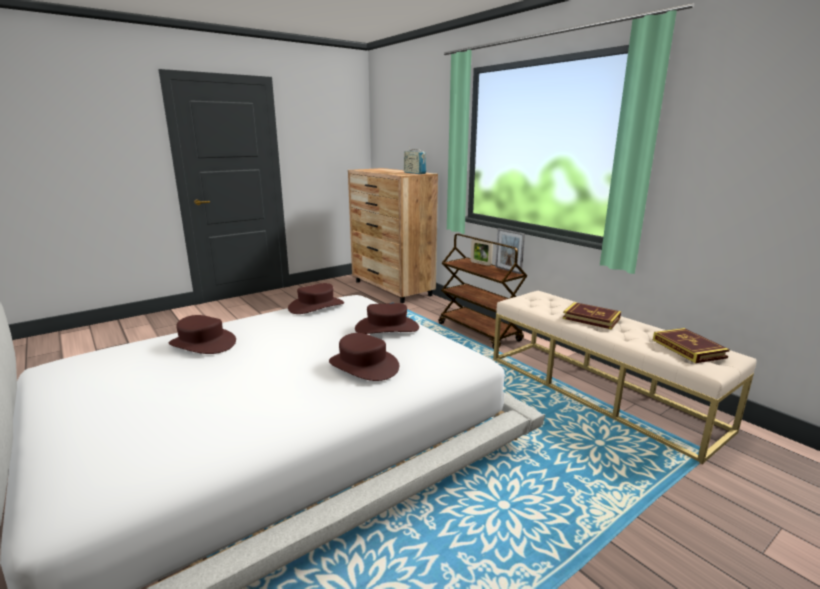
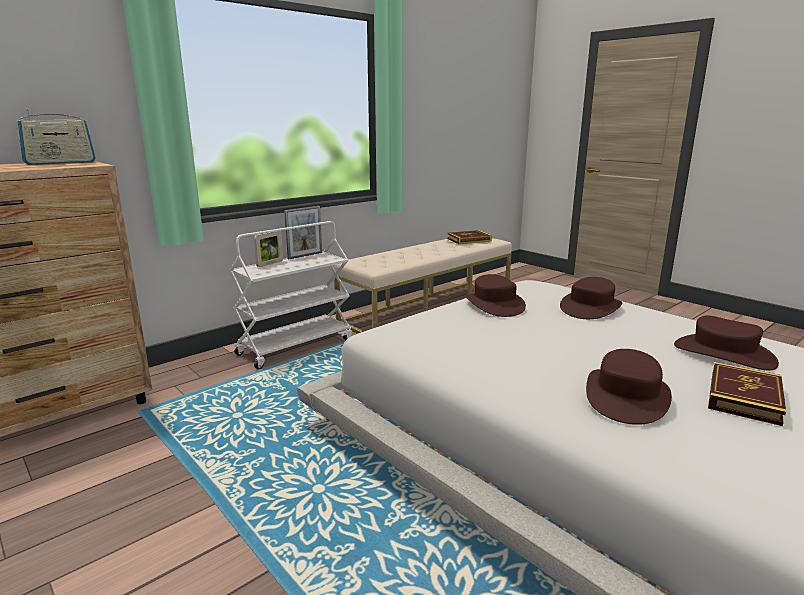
camera: 95 degrees left, 0 degrees up
brown hat [288,283,344,314] -> brown hat moved to [674,315,779,370]
brown cart [439,234,528,349] -> white cart [229,221,352,369]
book [563,302,621,329] -> book moved to [708,362,786,426]

